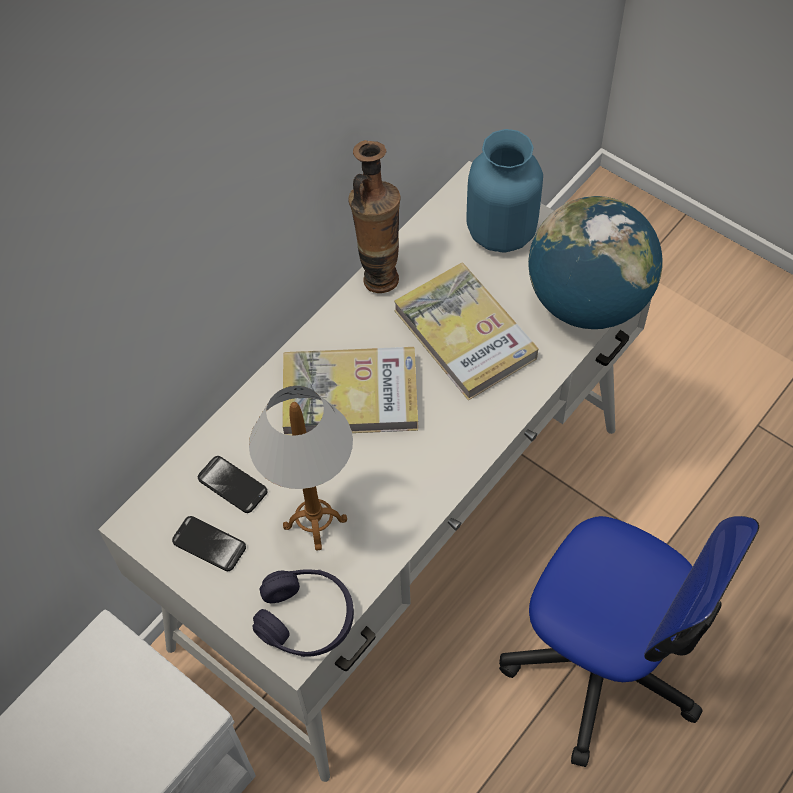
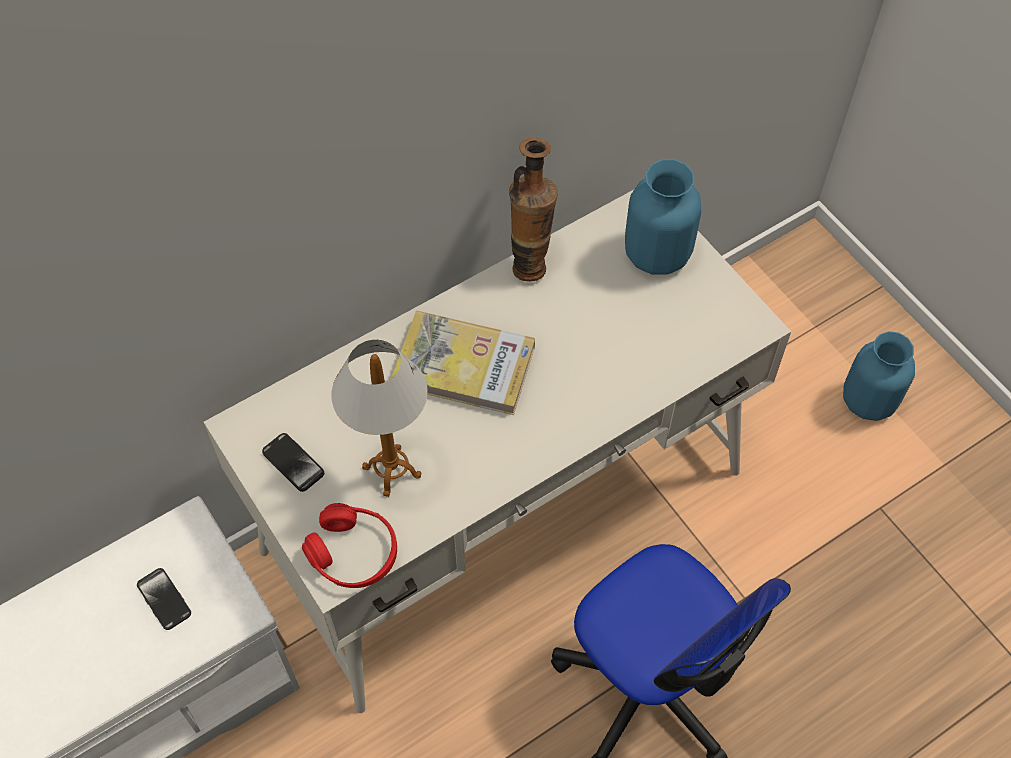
camera: 15 degrees right, 0 degrees up
phone [198,456,267,513] -> phone moved to [137,568,191,630]
purple headphones [252,569,354,657] -> red headphones [302,503,397,588]
book [394,262,538,400] -> none
globe [528,196,663,329] -> none
none -> blue vase [843,331,915,421]

